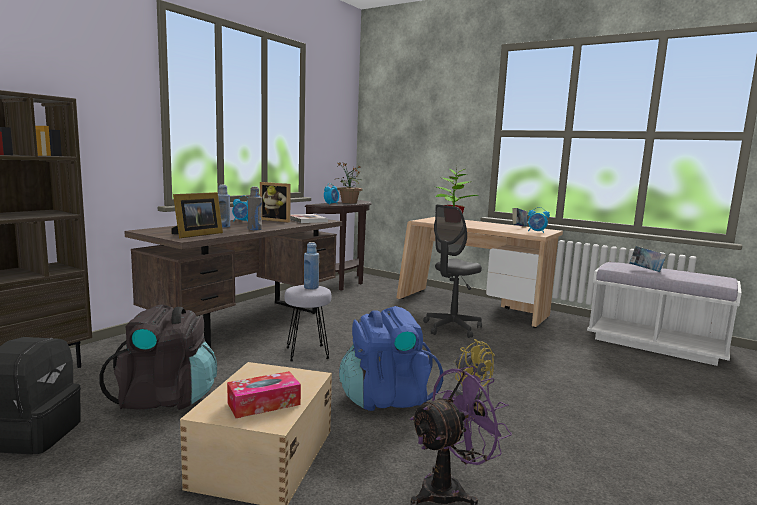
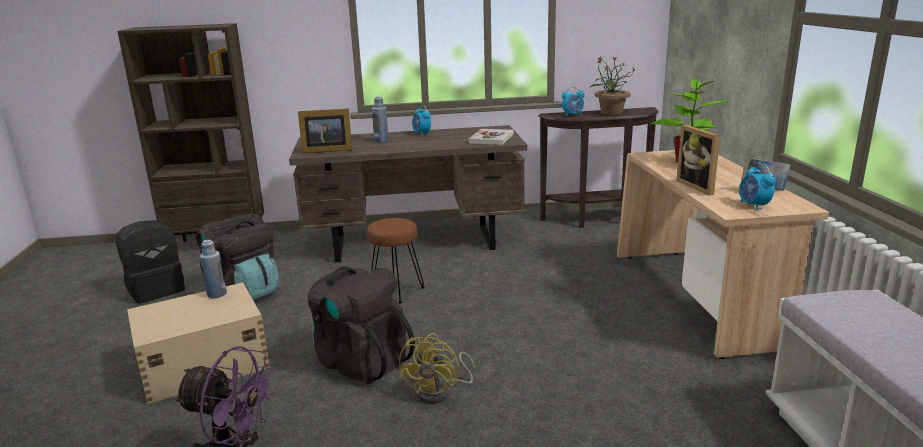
camera: 50 degrees right, 10 degrees up
tissue box [227,371,301,418] -> none
grey bottle [248,186,262,230] -> none
picture frame [260,182,291,223] -> picture frame moved to [676,125,720,196]
grey stool [285,285,331,361] -> brown stool [367,218,425,304]
blue bottle [304,242,319,289] -> blue bottle moved to [200,240,227,298]
blue backpack [339,306,443,411] -> black backpack [307,266,415,384]
grey office chair [423,205,482,338] -> none
book [629,246,666,272] -> none

